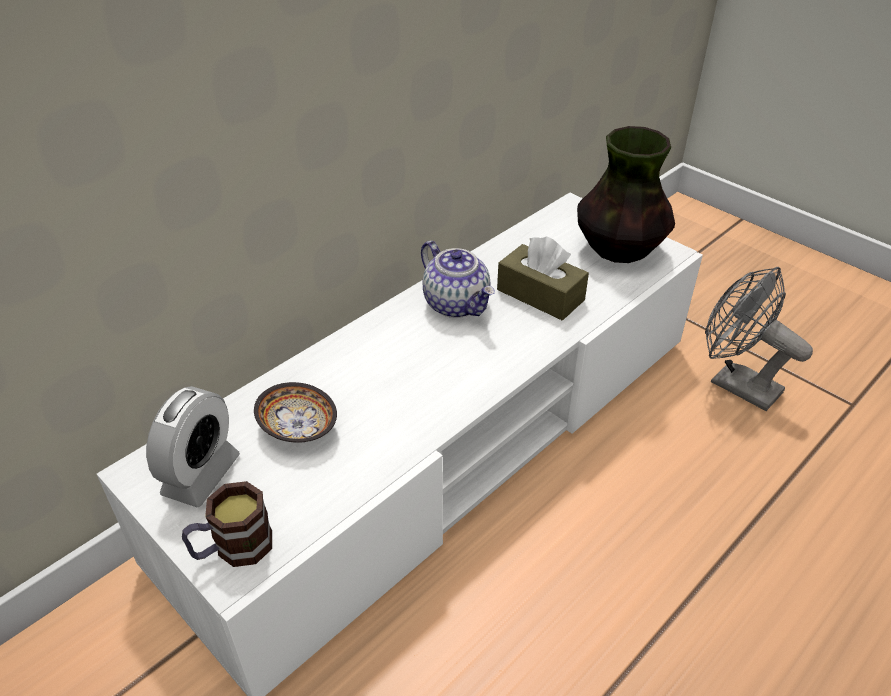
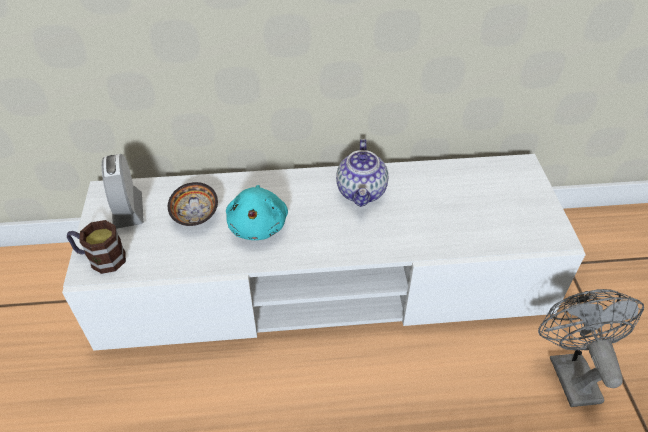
camera: 40 degrees right, 5 degrees up
alarm clock [146,386,240,507] -> alarm clock turned 105 degrees clockwise [102,154,144,229]
brown tissue box [497,237,589,320] -> none
vase [577,126,675,263] -> none
none -> turquoise plush toy [226,185,288,240]

